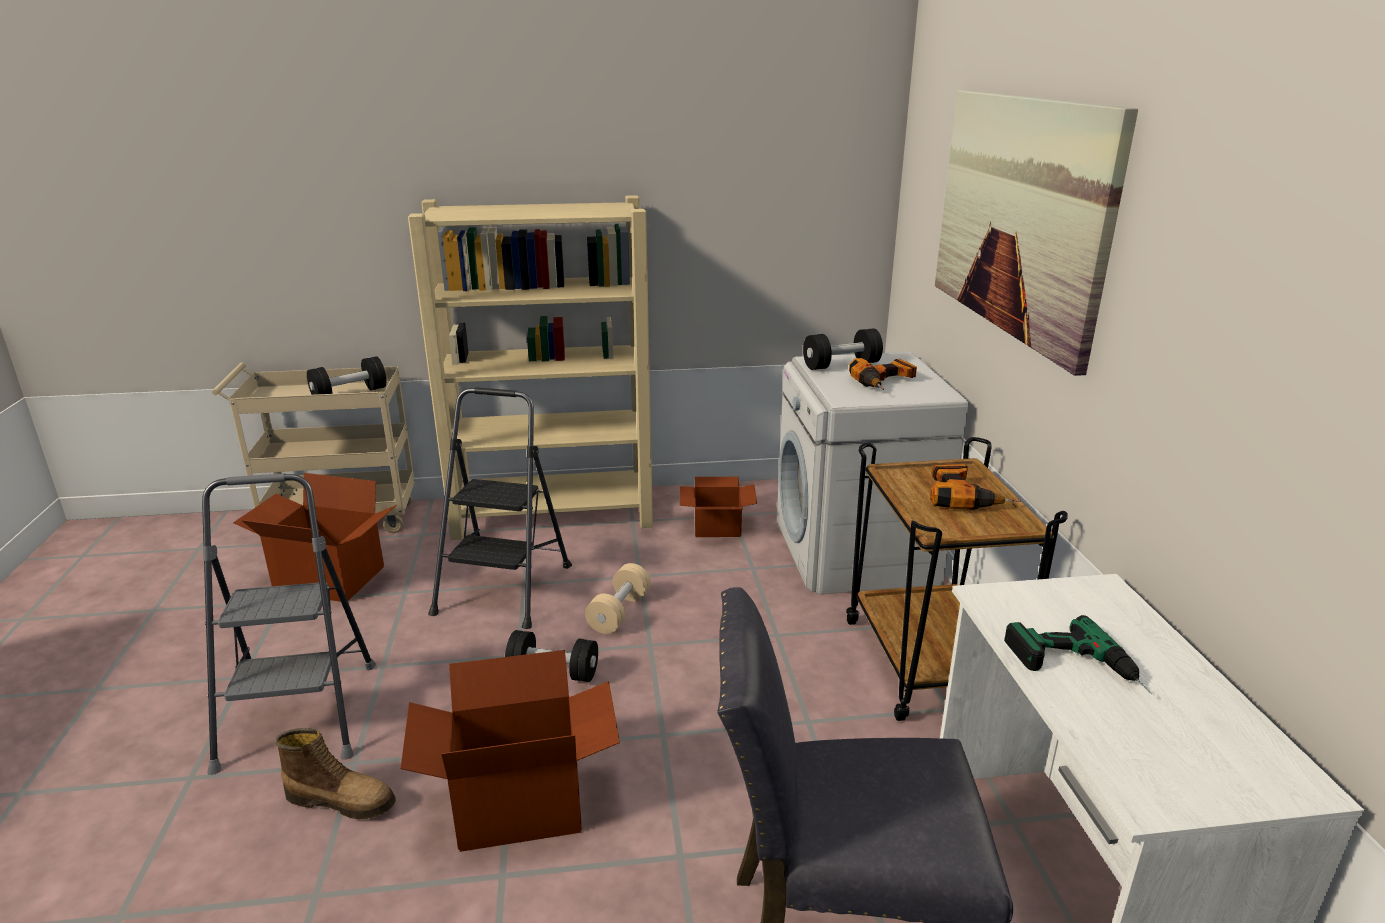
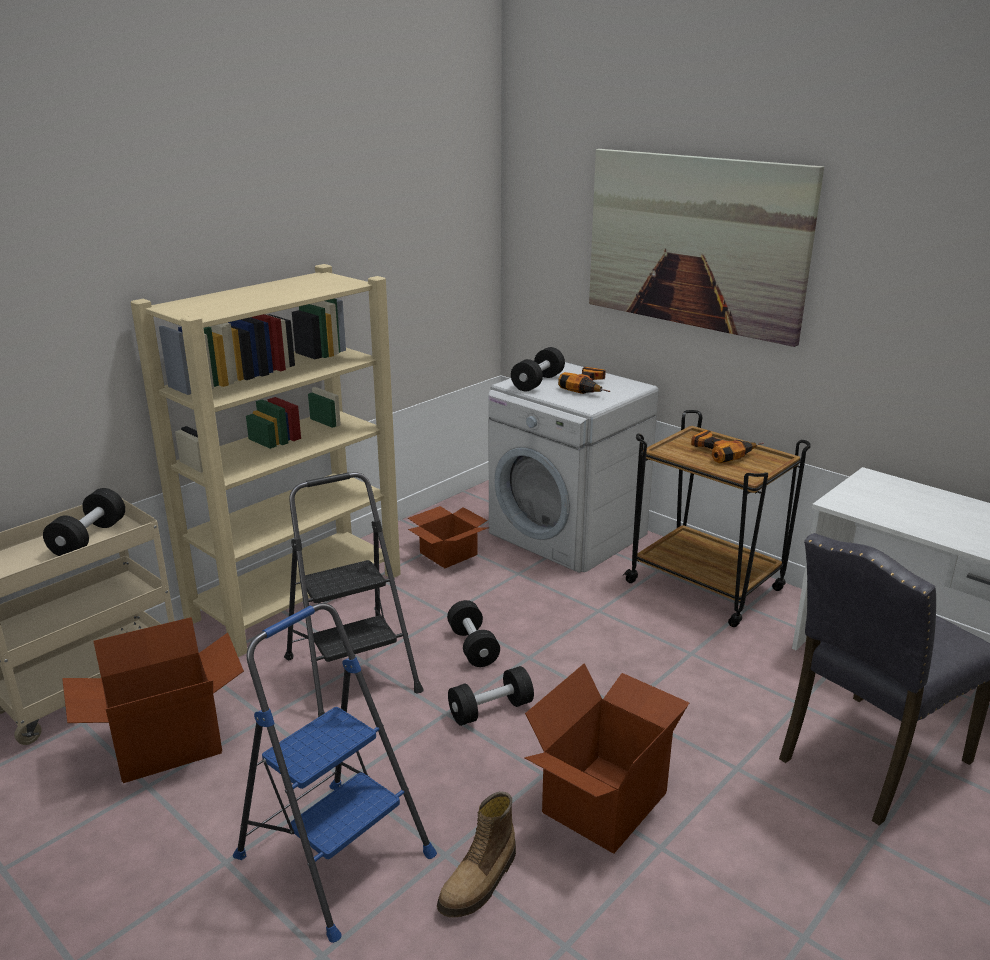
camera: 40 degrees left, 0 degrees up
grey step ladder [202,473,376,775] -> blue step ladder [233,603,437,943]
boot [274,728,396,819] -> boot turned 150 degrees clockwise [437,791,516,918]
beige dumbbell [585,563,651,634] -> black dumbbell [447,600,500,667]
power drill [1004,615,1152,694] -> none

